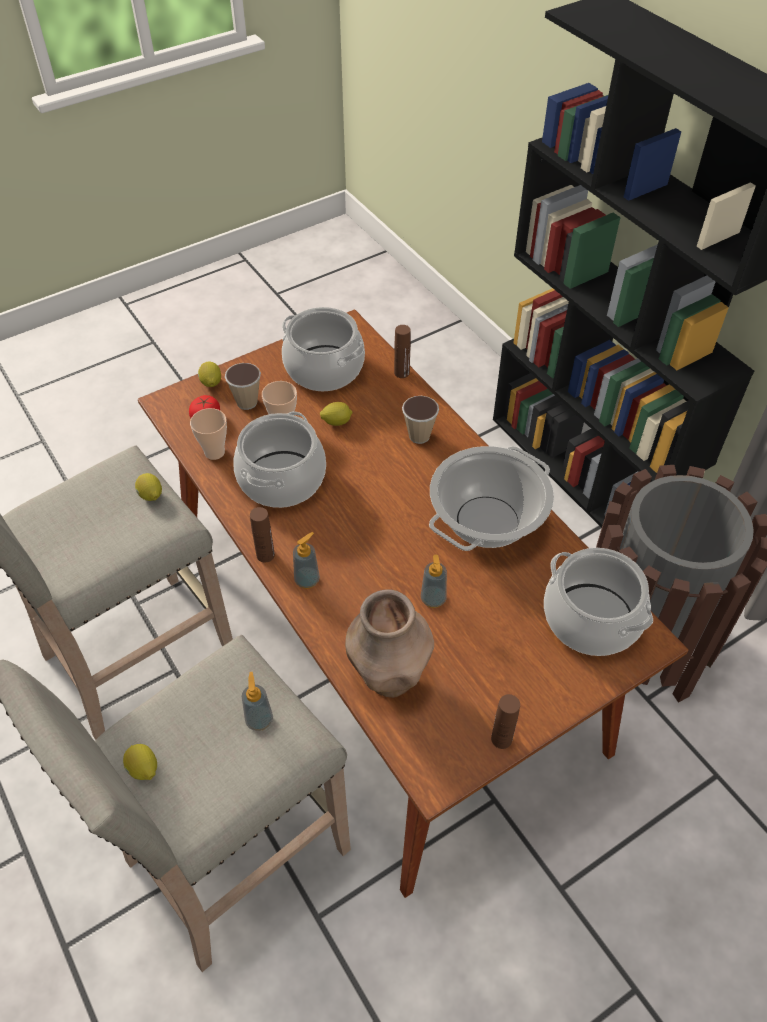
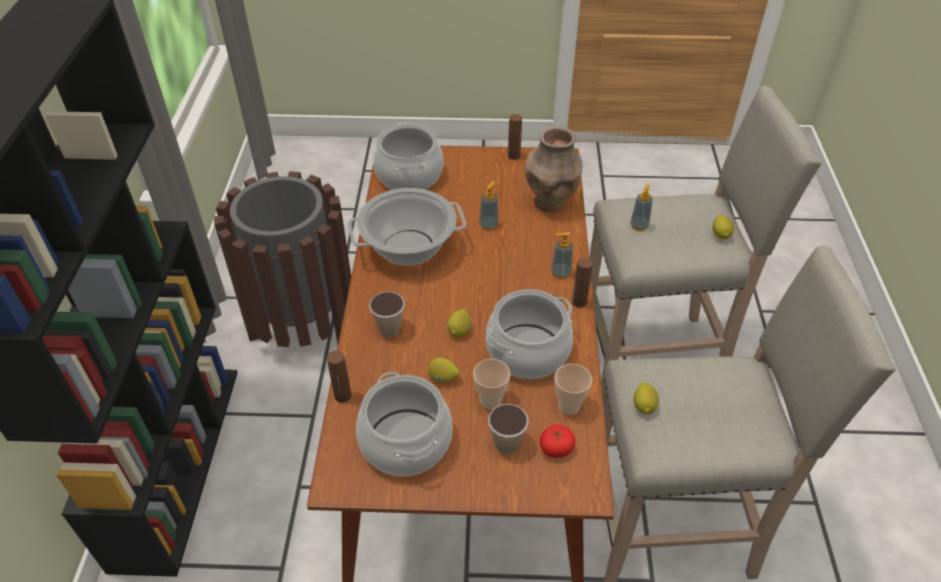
camera: 145 degrees left, 5 degrees down
lemon [198,361,221,387] -> lemon moved to [447,309,471,337]

